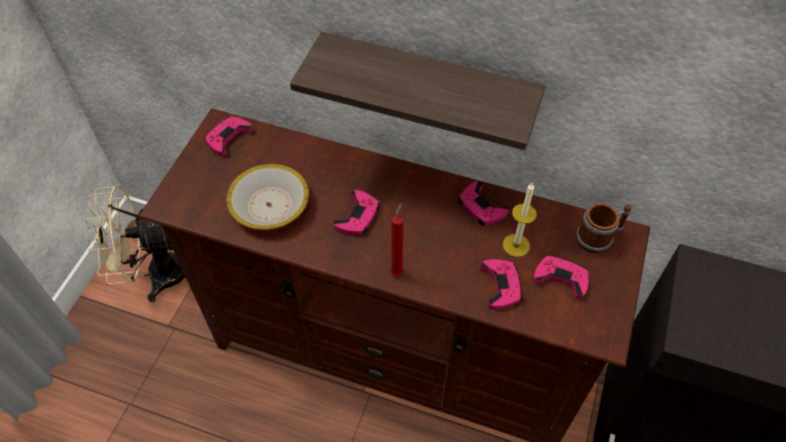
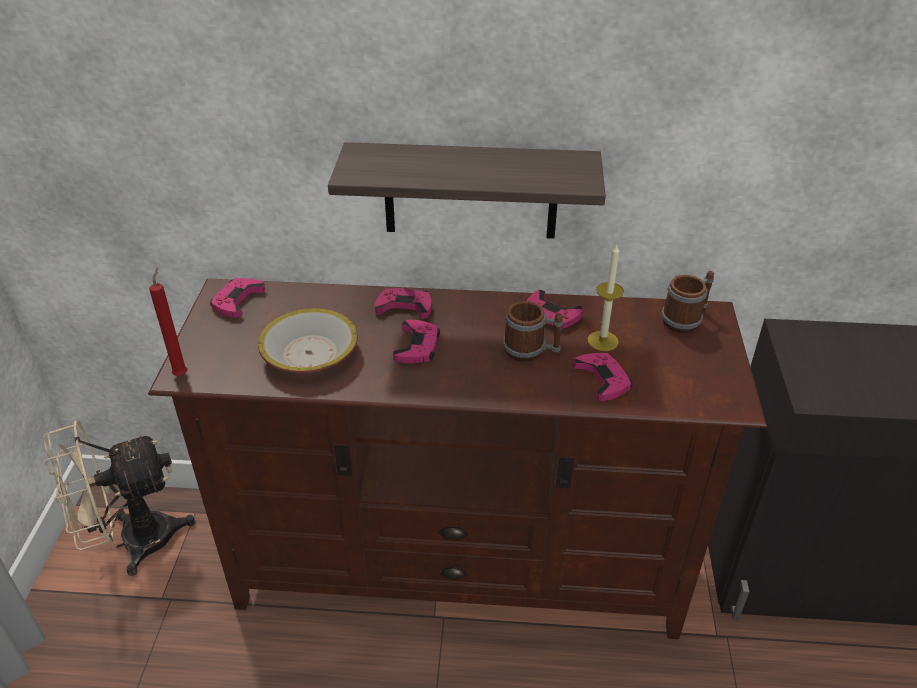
camera: 15 degrees left, 15 degrees down
red candle [390,203,404,276] -> red candle moved to [149,268,187,376]
pink game controller [533,255,589,300] -> pink game controller moved to [375,288,431,319]
none -> mug [503,301,563,362]

